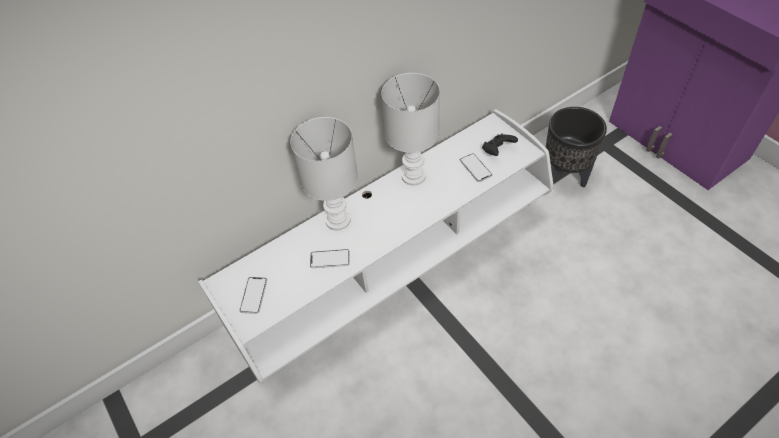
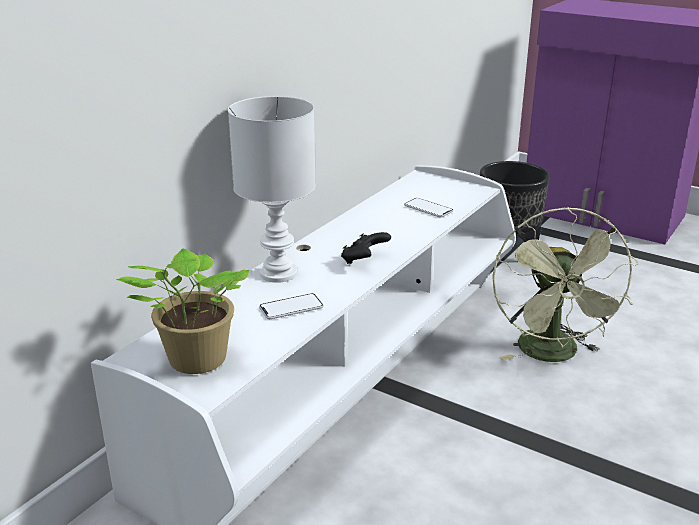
camera: 25 degrees left, 25 degrees down
phone [239,277,267,314] -> potted plant [116,249,249,374]
white table lamp [381,73,440,186] -> none
black game controller [482,134,518,156] -> black game controller moved to [341,232,391,264]
none -> green fan [492,207,638,362]

